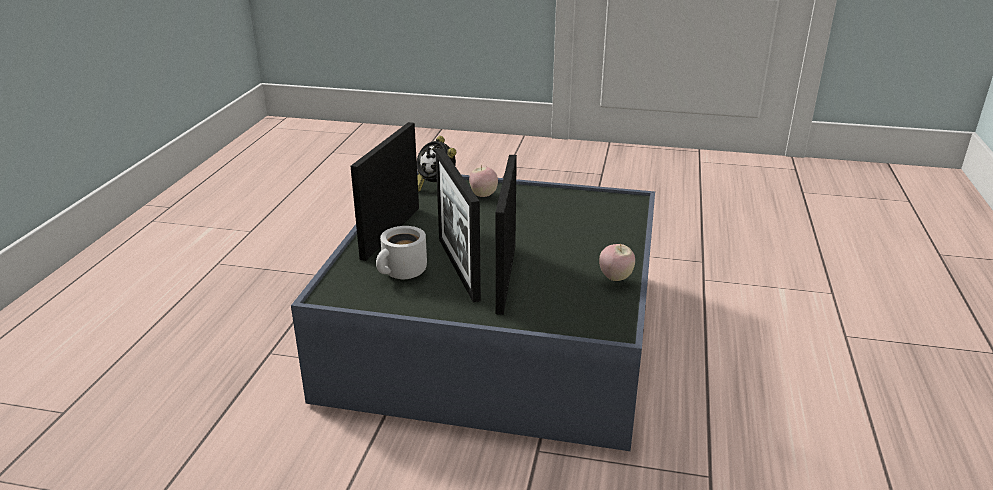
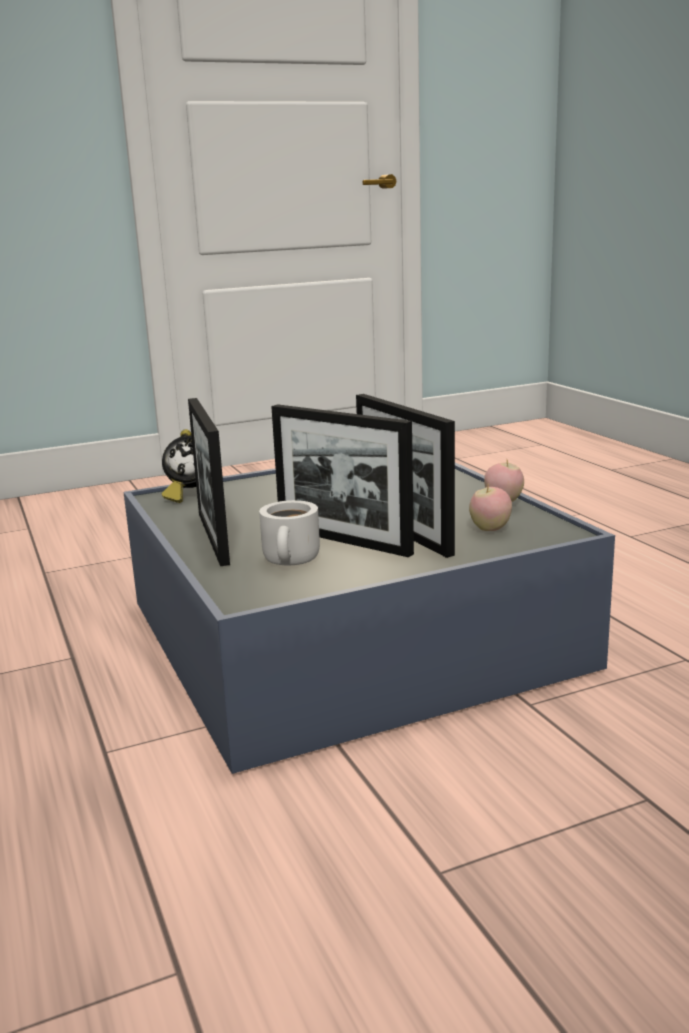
camera: 35 degrees left, 10 degrees down
apple [469,165,498,197] -> apple moved to [469,483,512,531]

